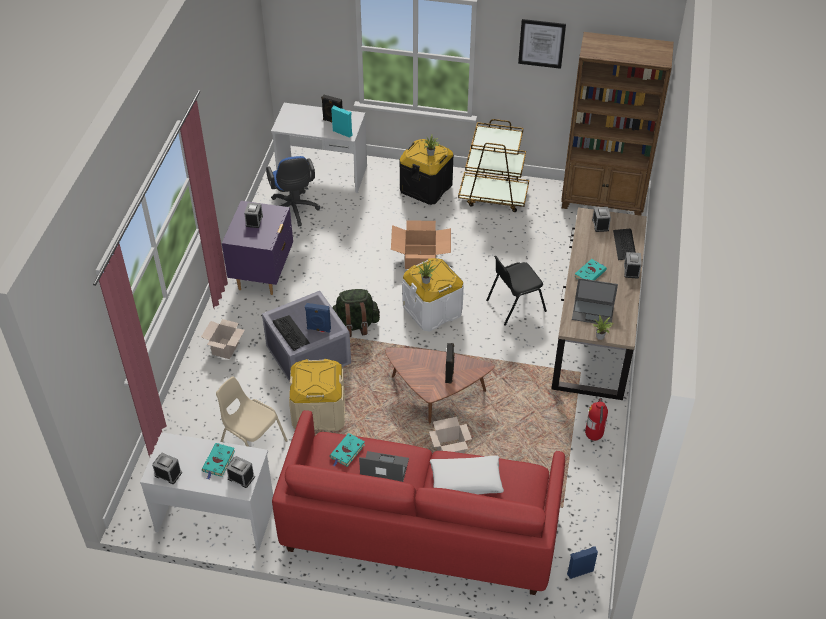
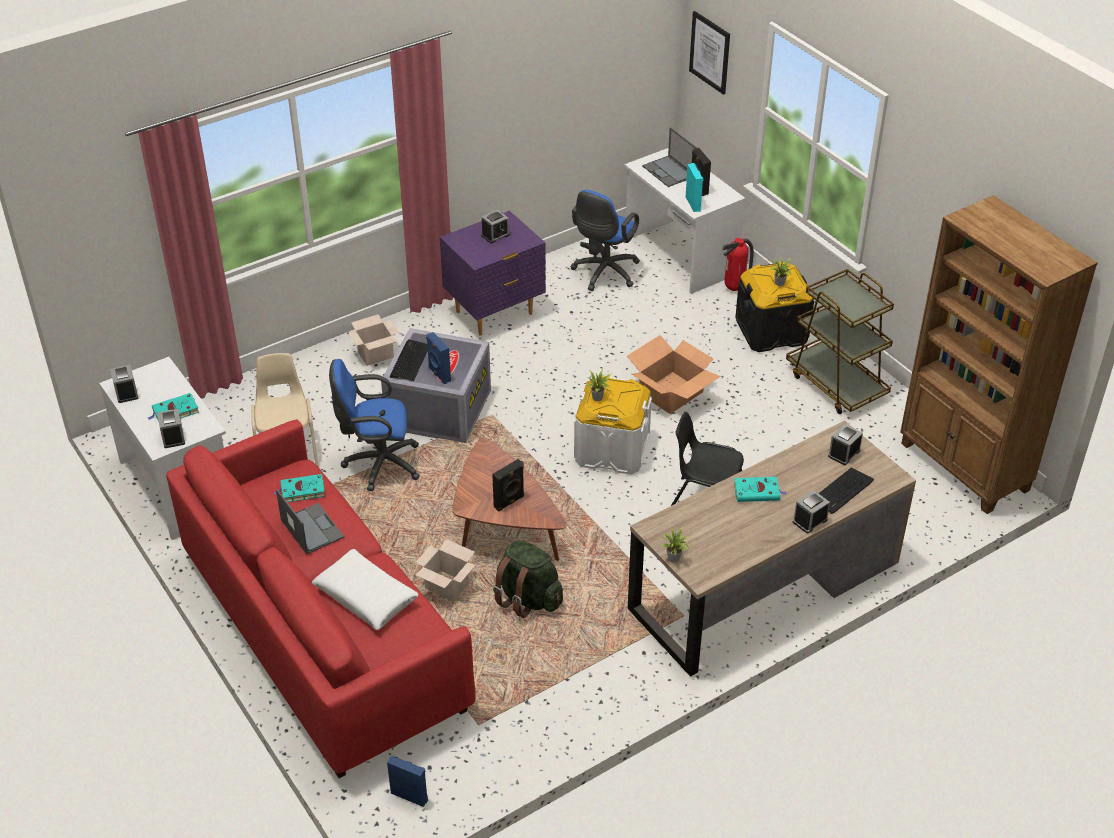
camera: 45 degrees right, 5 degrees down
beige storage box [289,359,345,431] -> blue office chair [329,359,420,491]
green backpack [332,289,380,337] -> green backpack moved to [493,540,563,618]
picture [518,19,566,69] -> picture moved to [689,11,730,95]
laptop [572,278,618,326] -> laptop moved to [642,127,697,187]
fire extinguisher [585,398,608,441] -> fire extinguisher moved to [722,238,754,291]

